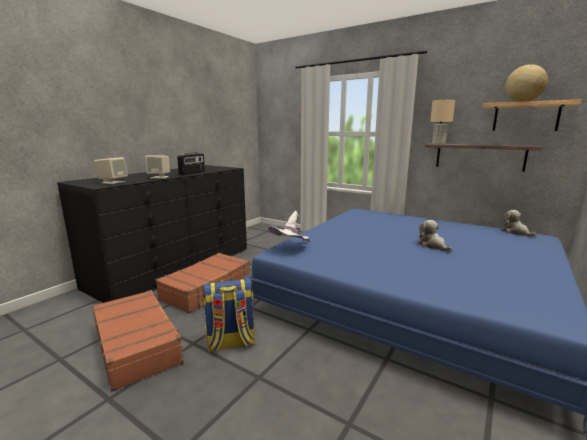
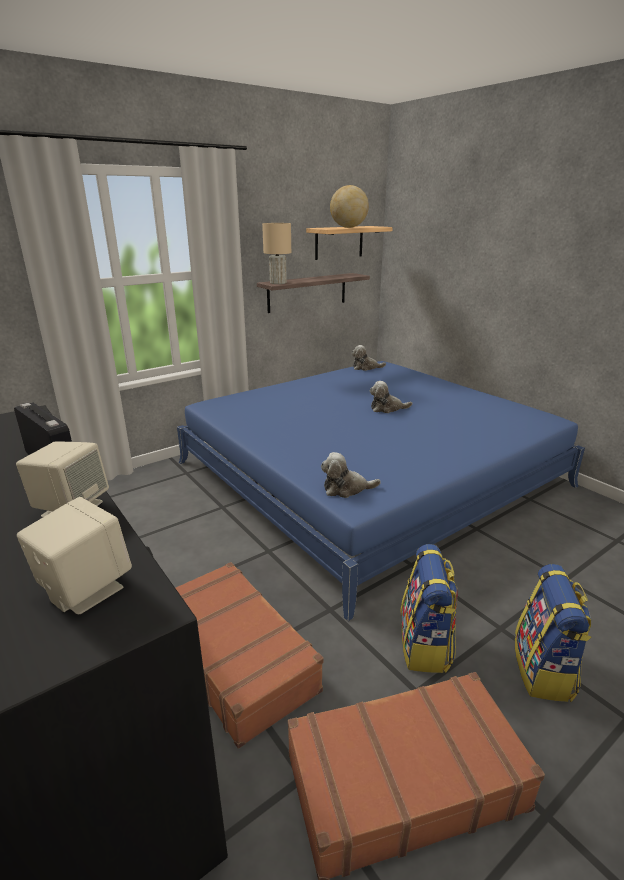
camera: 70 degrees left, 10 degrees up
white hat [268,211,310,242] -> plush toy [321,452,381,498]
none -> backpack [515,564,592,702]

